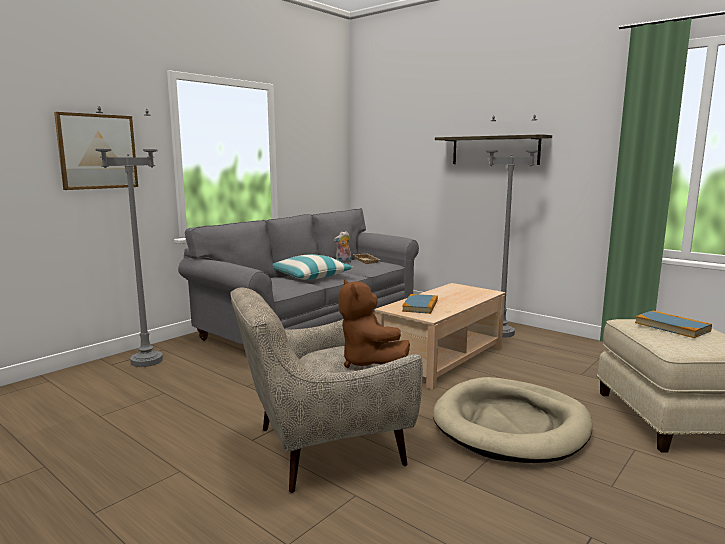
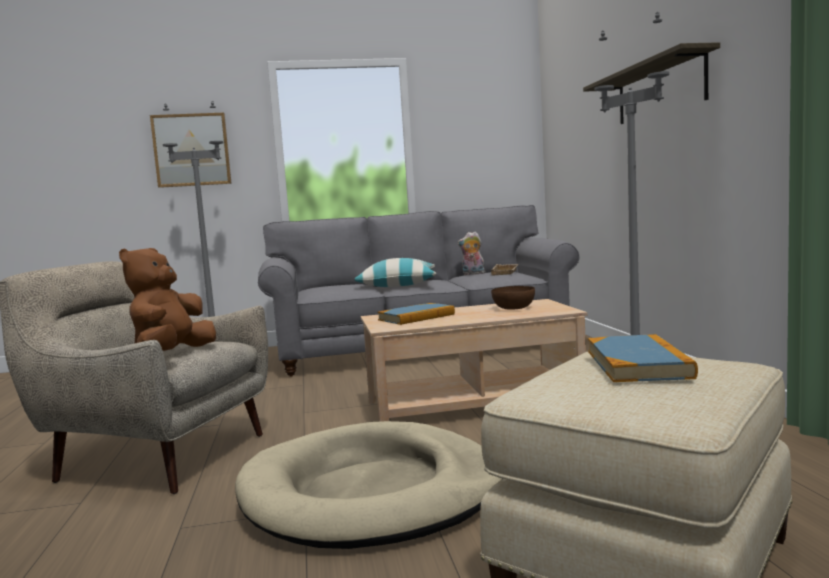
camera: 40 degrees right, 5 degrees down
none -> brown bowl [491,286,535,310]

